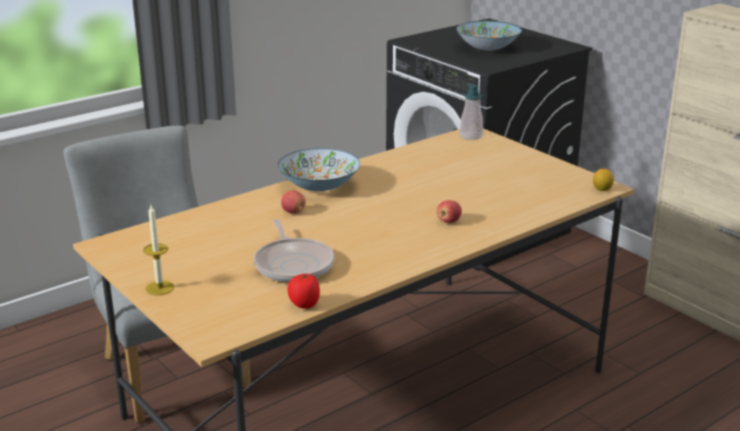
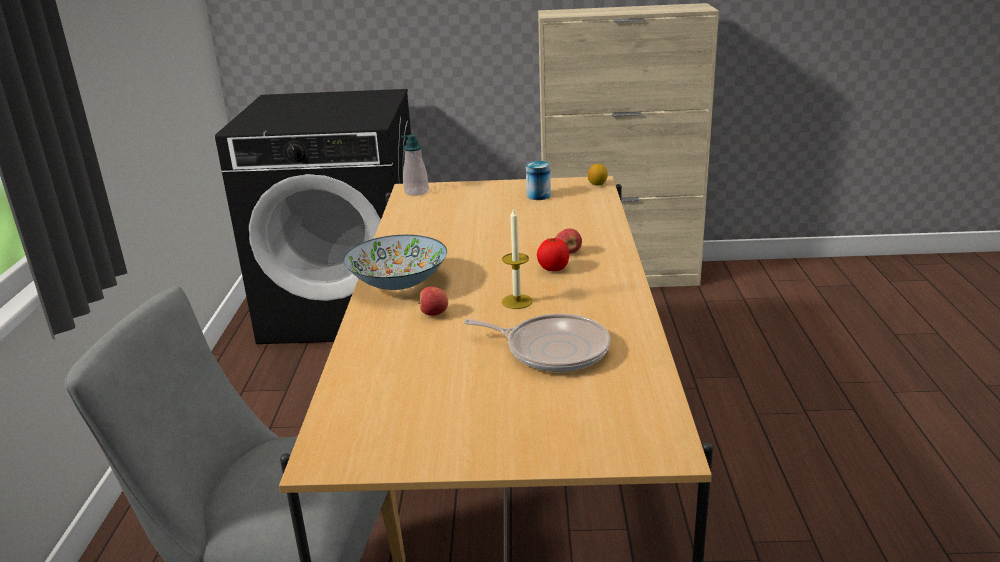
camera: 50 degrees left, 0 degrees up
candle [143,205,174,295] -> candle moved to [502,207,533,309]
tomato [287,274,320,309] -> tomato moved to [537,237,569,271]
bowl [456,21,522,51] -> none
none -> can [526,161,551,200]

